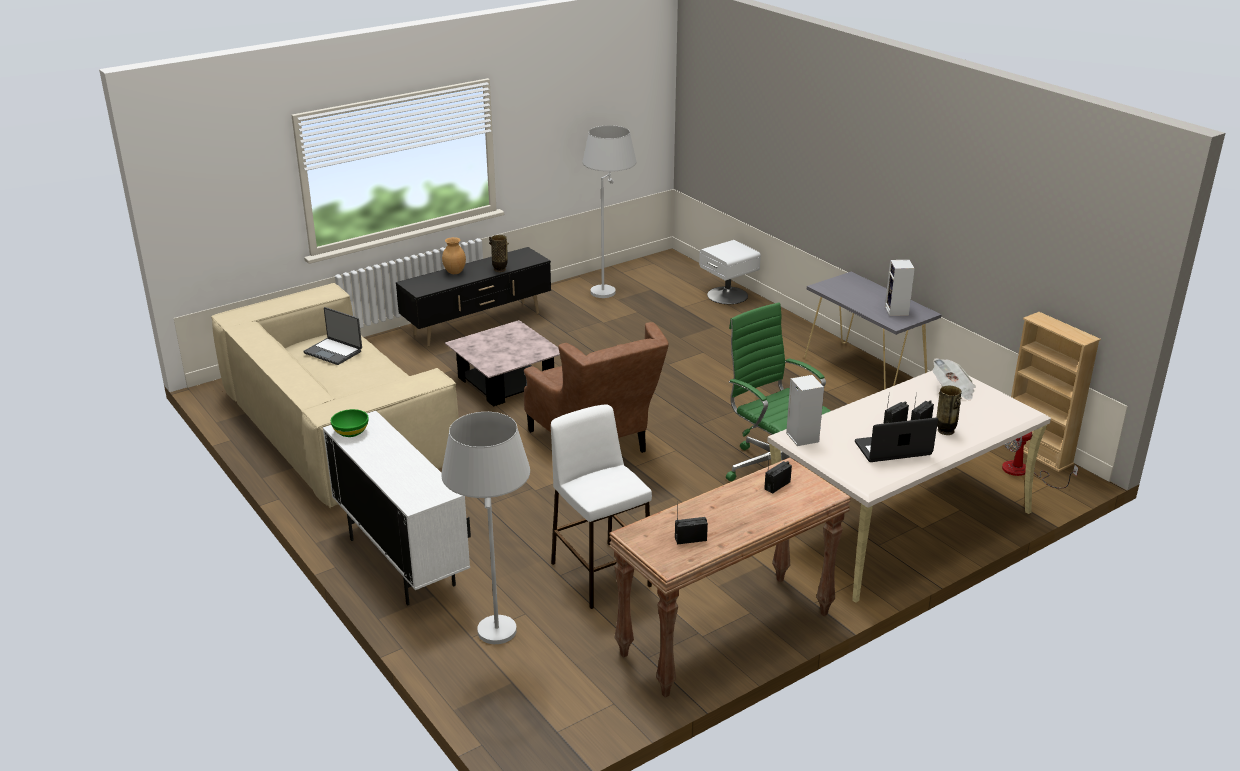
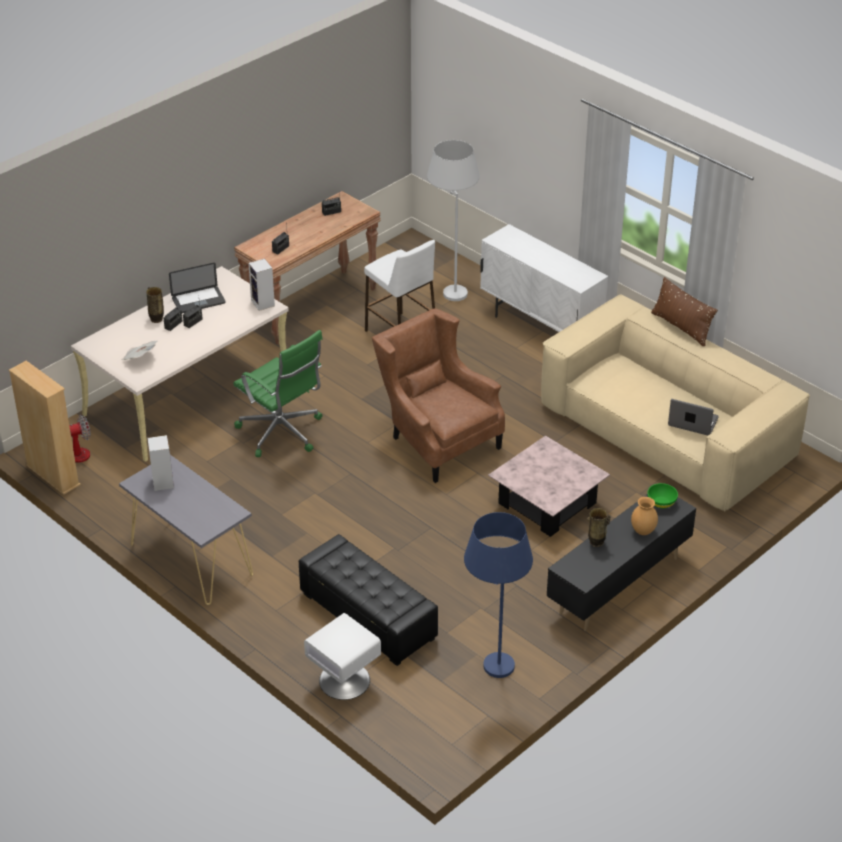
camera: 170 degrees right, 10 degrees up
green bowl [331,409,369,437] -> green bowl moved to [647,483,678,508]
white floor lamp [582,125,636,298] -> blue floor lamp [464,512,533,678]
none -> black ottoman [299,534,438,666]
none -> brown pillow [651,277,718,347]

